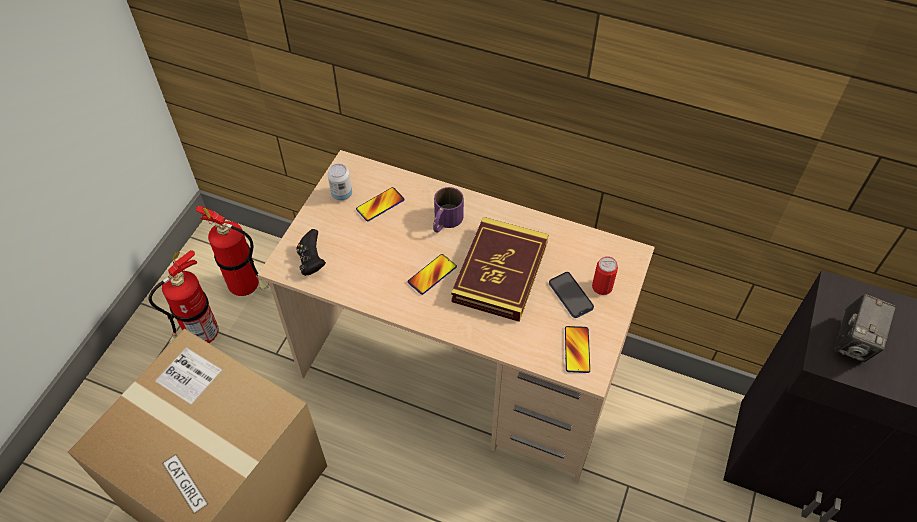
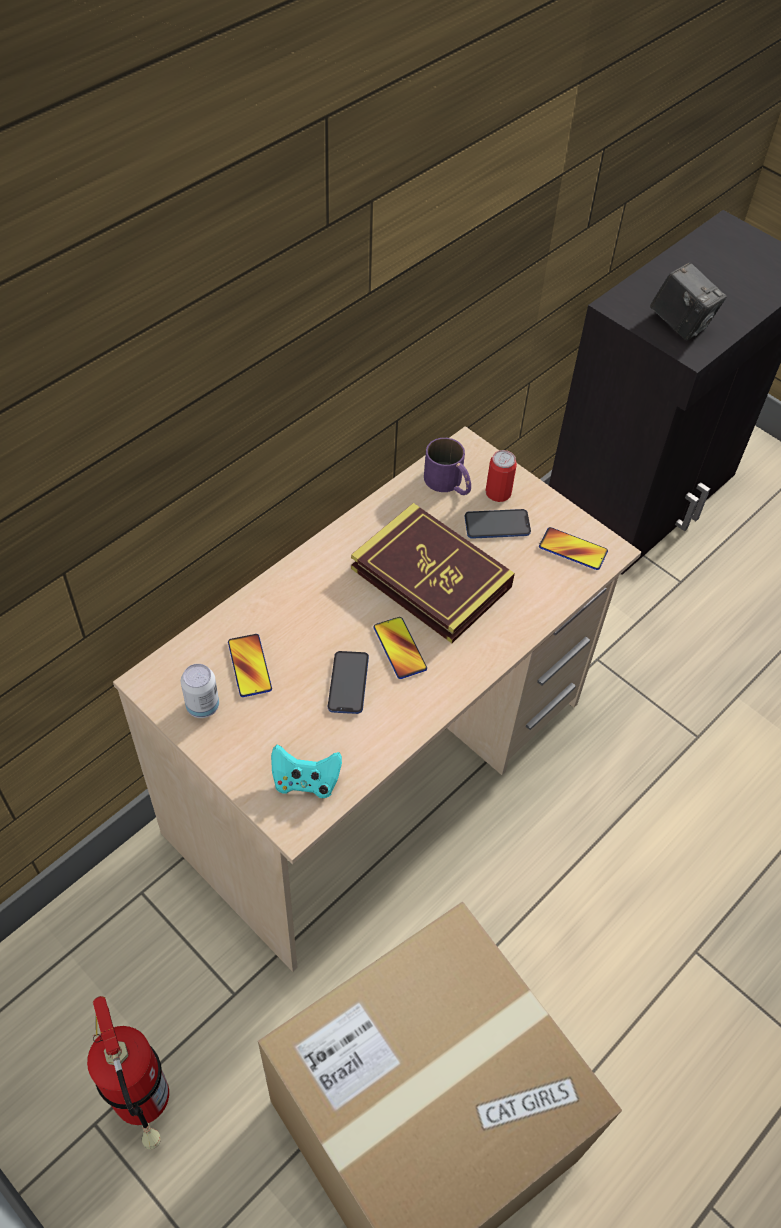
camera: 70 degrees left, 0 degrees up
fire extinguisher [196,206,270,296] -> none
black game controller [296,229,326,276] -> turquoise game controller [271,745,342,798]
purple mug [433,187,464,232] -> purple mug moved to [424,438,471,495]
none -> phone [328,651,369,714]

